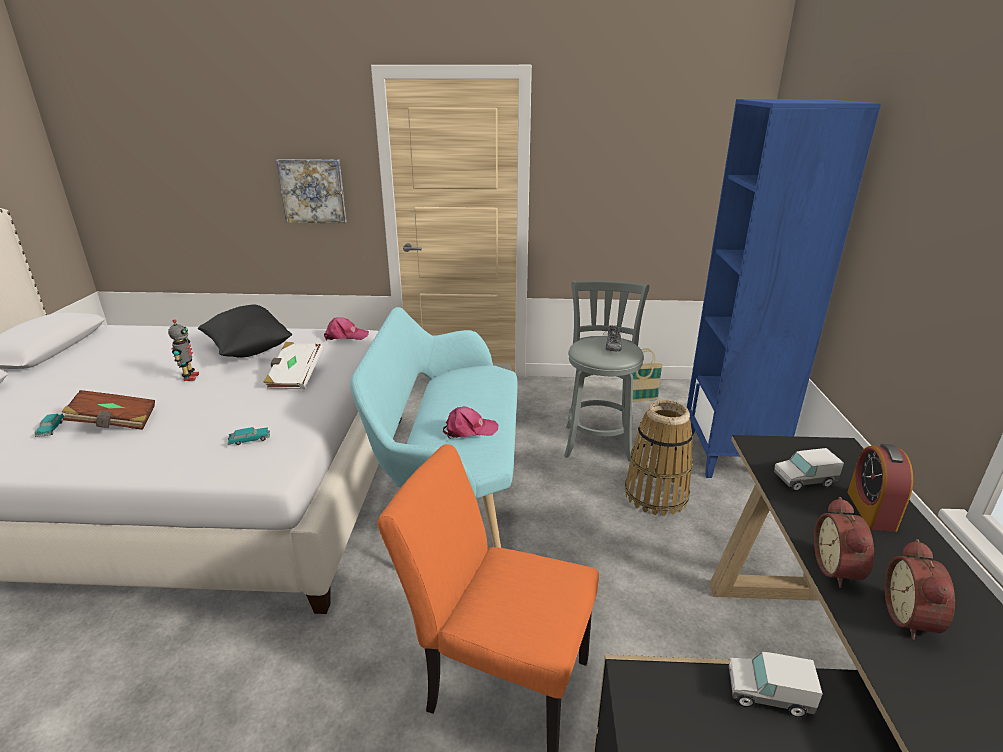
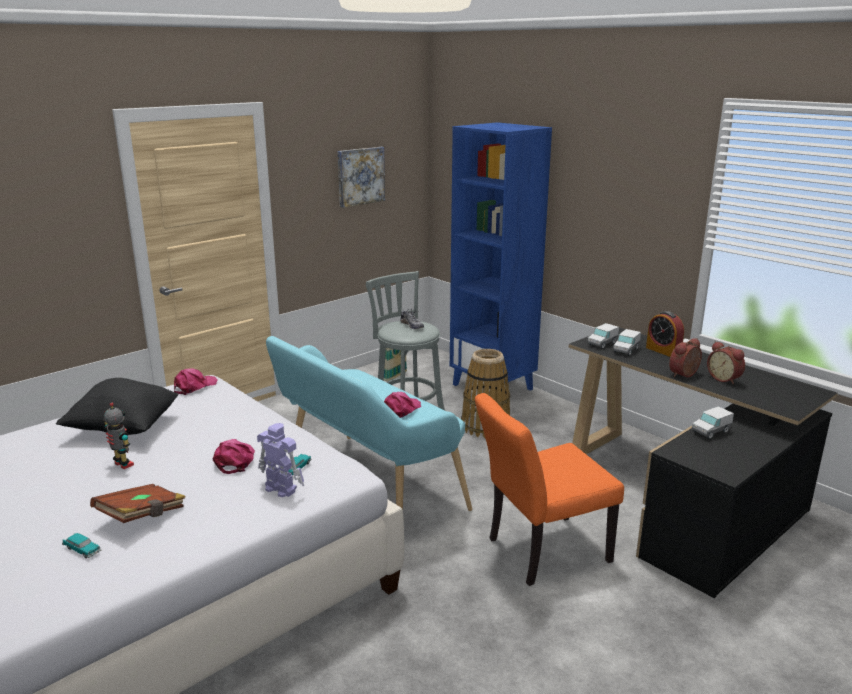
camera: 45 degrees left, 5 degrees down
white book [263,342,323,389] -> none
picture [276,159,347,223] -> picture moved to [338,147,385,208]
alarm clock [814,497,874,588] -> alarm clock turned 90 degrees clockwise [669,338,702,377]
none -> pink cap [213,439,255,474]
none -> toy robot [257,423,304,497]
none -> toy truck [588,323,619,349]

